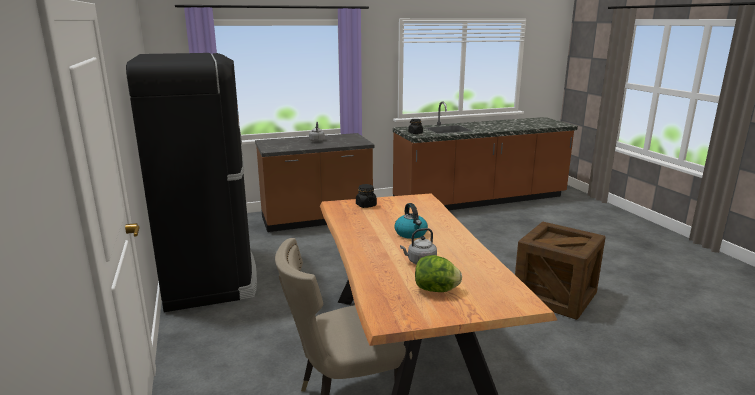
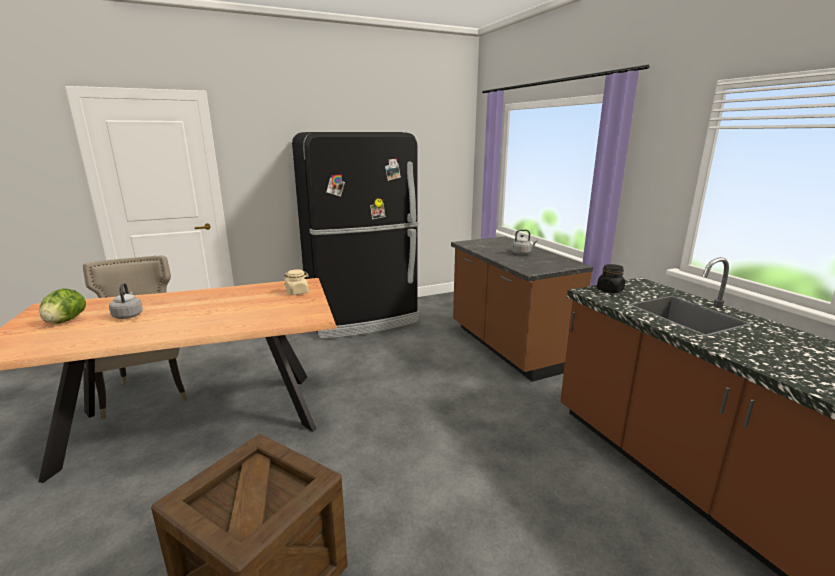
camera: 85 degrees right, 0 degrees up
black jar [356,184,377,208] -> beige jar [284,269,309,295]
kettle [394,203,428,239] -> none

